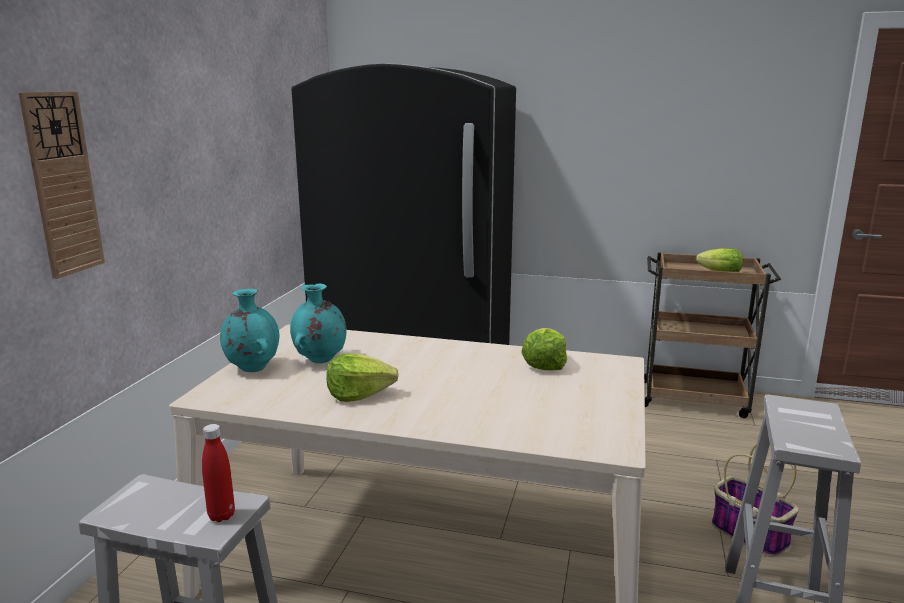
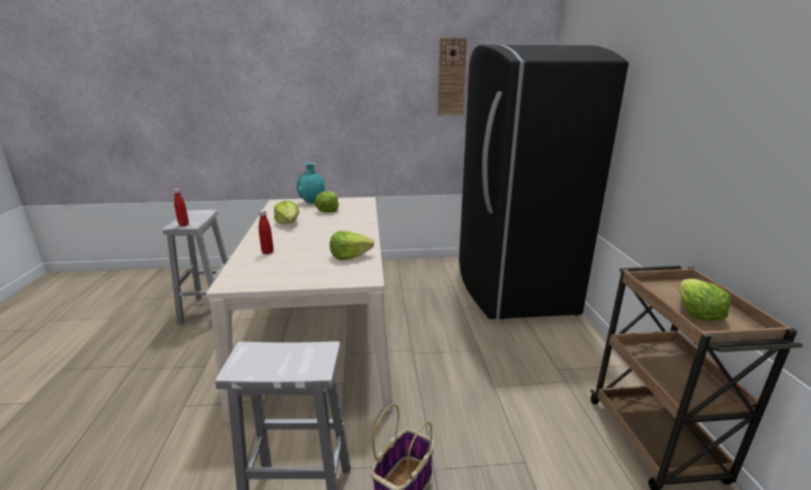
camera: 70 degrees right, 5 degrees up
wall clock [18,91,105,279] -> wall clock moved to [438,38,467,115]
turquoise vase [290,283,347,363] -> lettuce [315,191,339,213]
none -> red bottle [259,210,274,254]

